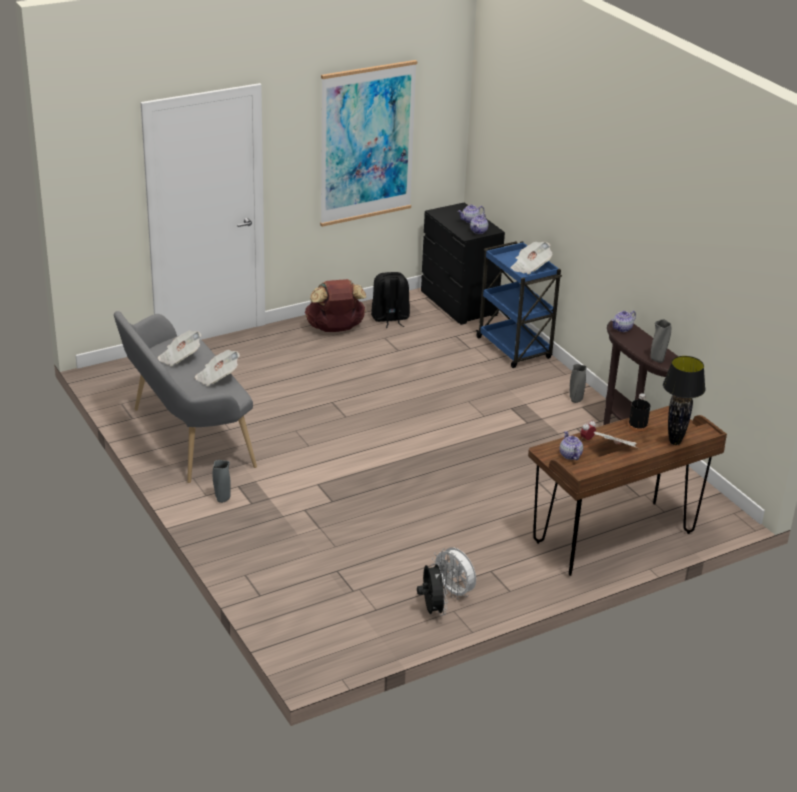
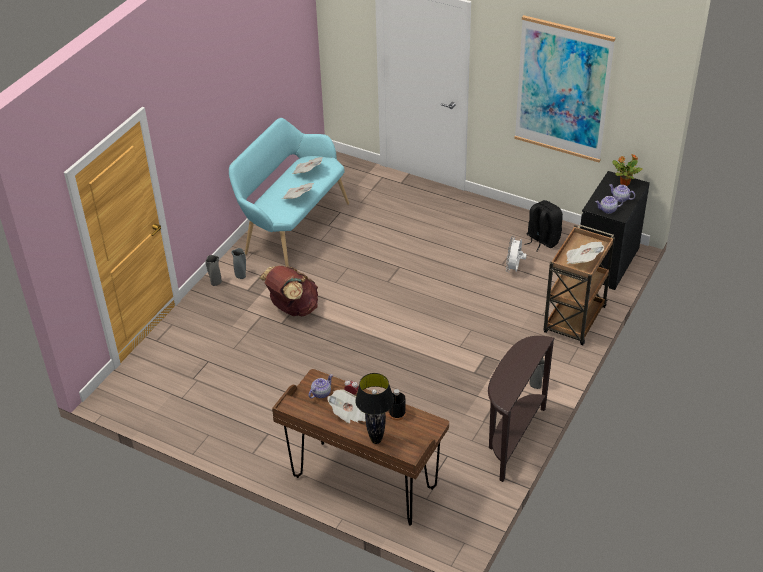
camera: 60 degrees right, 10 degrees up
grey bench [114,311,257,483] -> turquoise bench [229,118,349,267]
brown backpack [305,279,366,332] -> brown backpack moved to [259,266,318,316]
black fan [417,561,448,616] -> none
white fan [431,547,476,600] -> white fan moved to [506,238,527,272]
blue cart [475,241,562,368] -> brown cart [543,225,615,345]
teapot [611,311,636,332] -> none
grey vase [650,319,671,363] -> grey vase moved to [205,255,222,286]
none -> potted plant [613,155,642,186]

